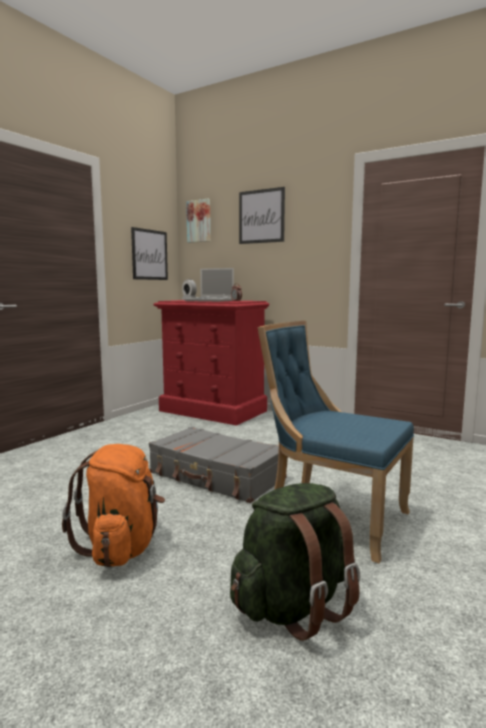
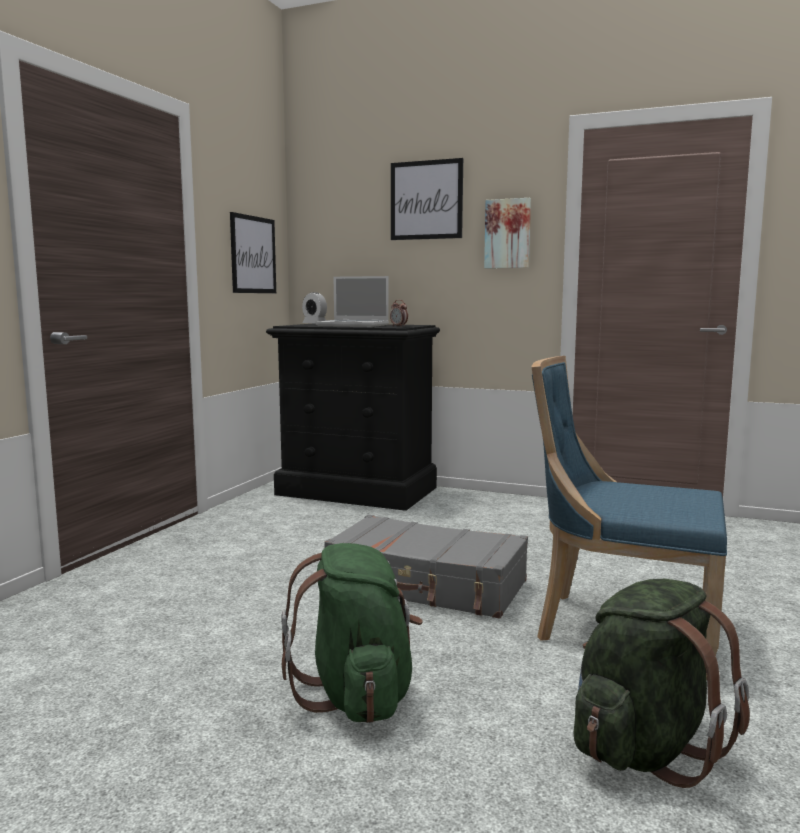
camera: 10 degrees left, 0 degrees up
orange backpack [62,444,165,567] -> green backpack [281,543,423,723]
red dresser [153,300,269,426] -> black dresser [266,323,440,511]
picture [186,199,211,243] -> picture moved to [484,198,531,269]

